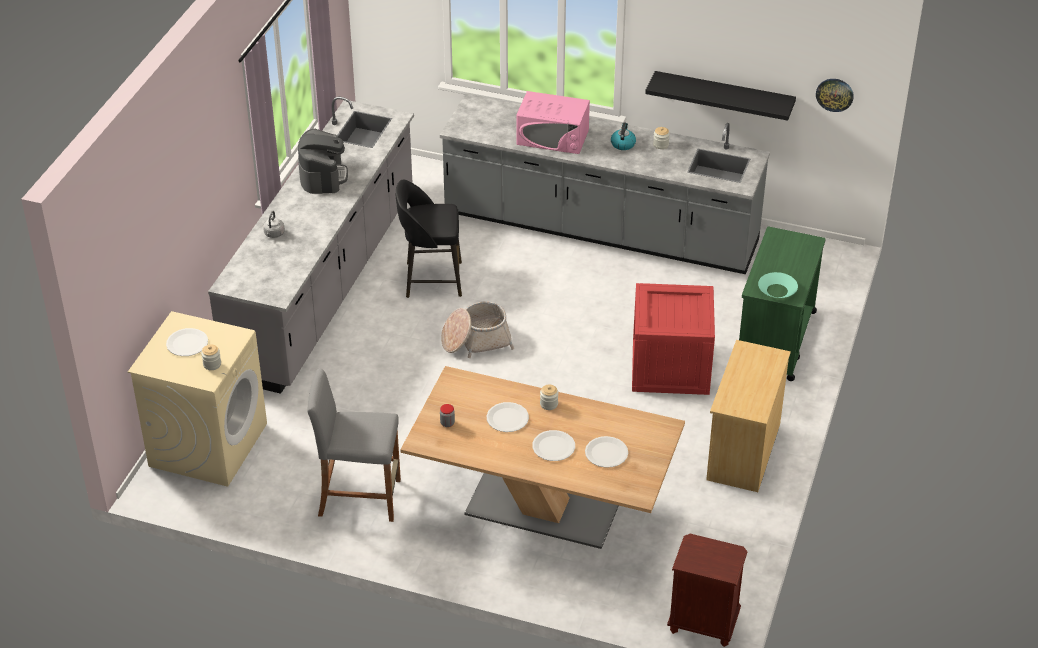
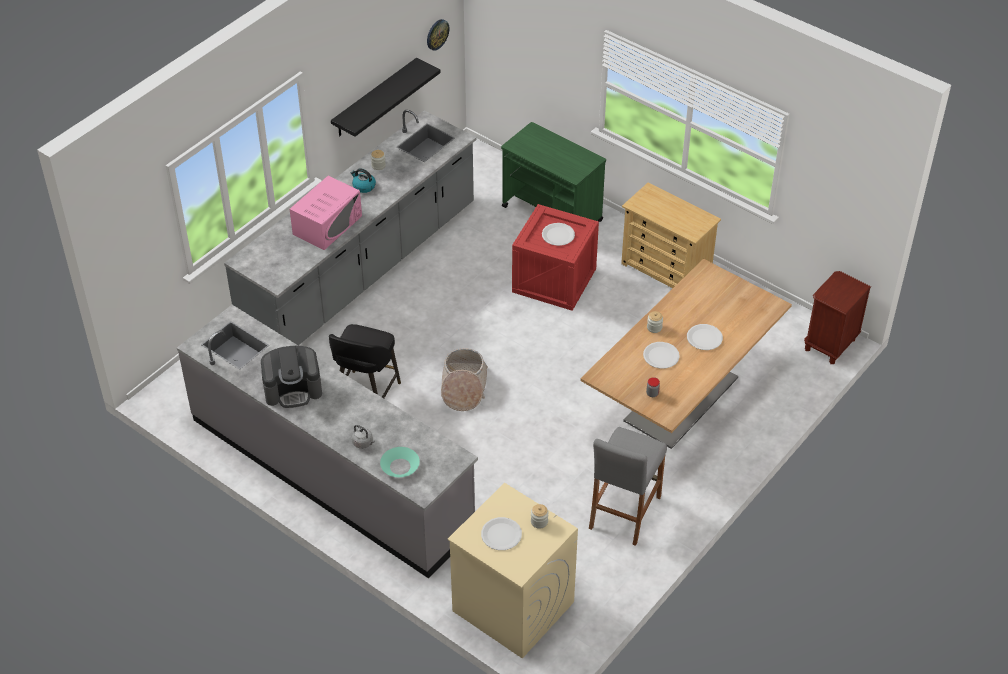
camera: 70 degrees left, 5 degrees up
coffee machine [298,129,348,194] -> coffee machine turned 150 degrees clockwise [261,346,322,408]
white plate [585,436,628,468] -> white plate moved to [542,223,575,246]
turquoise bowl [758,272,798,298] -> turquoise bowl moved to [380,447,420,477]

